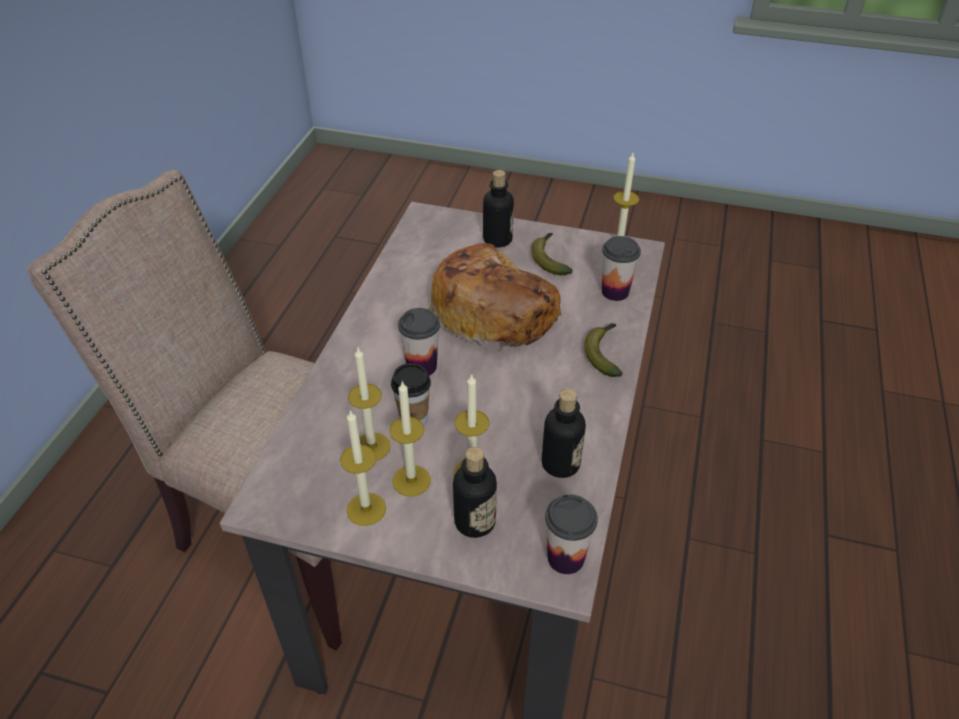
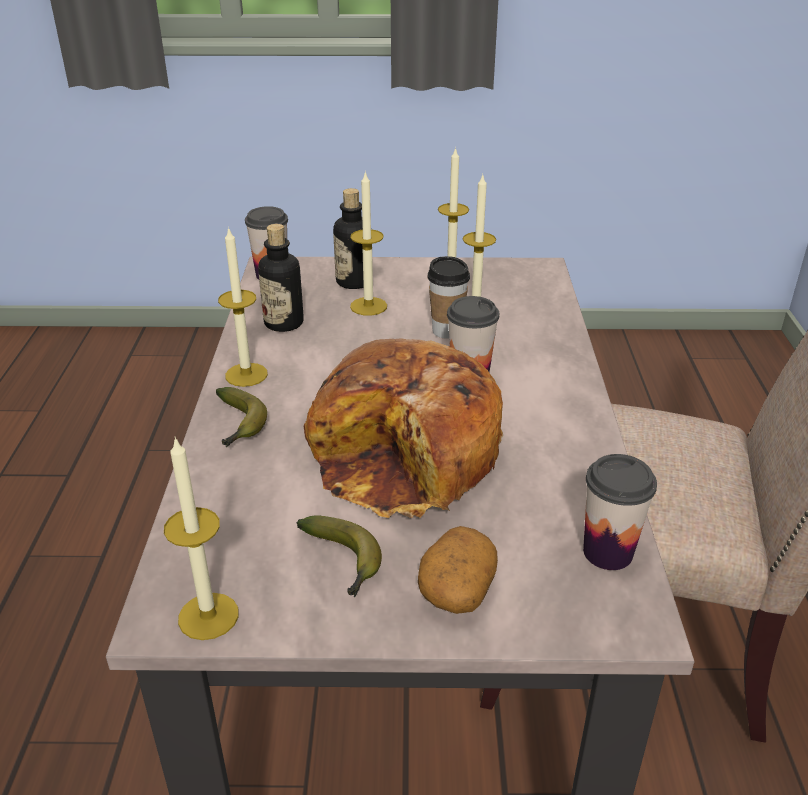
camera: 165 degrees right, 10 degrees down
candle [389,380,431,497] -> candle moved to [218,227,268,387]
bottle [483,170,514,248] -> potato [418,526,498,614]
cup [602,236,641,301] -> cup moved to [583,454,657,570]

